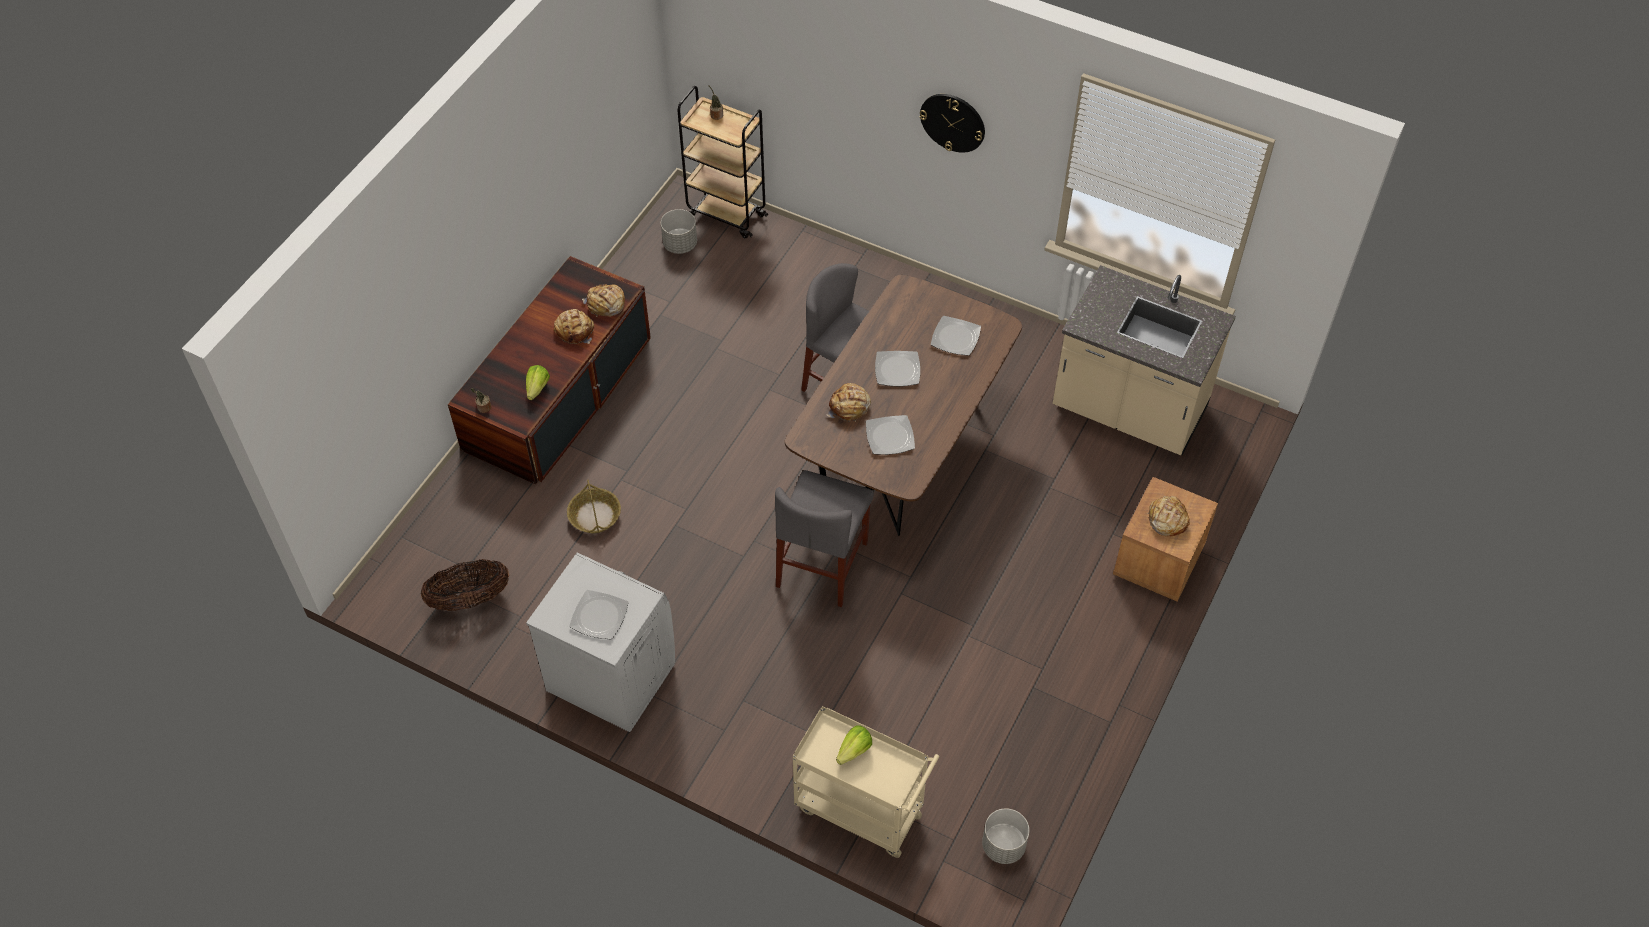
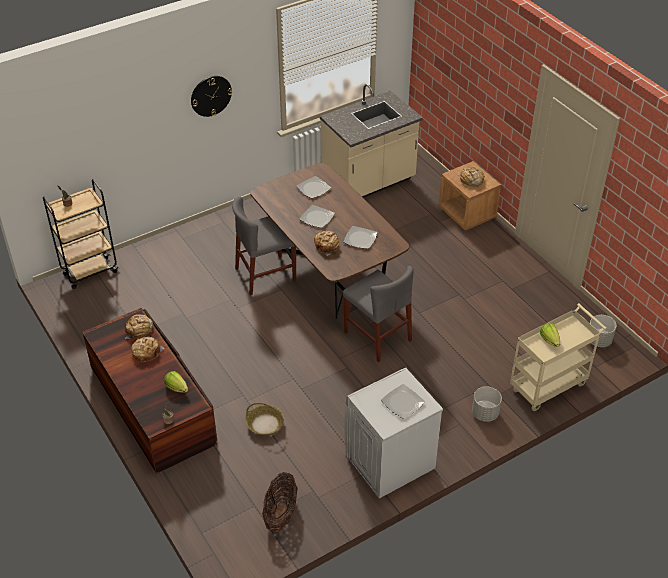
camera: 60 degrees left, 10 degrees down
grey planter [661,209,697,254] -> grey planter moved to [472,386,502,422]

